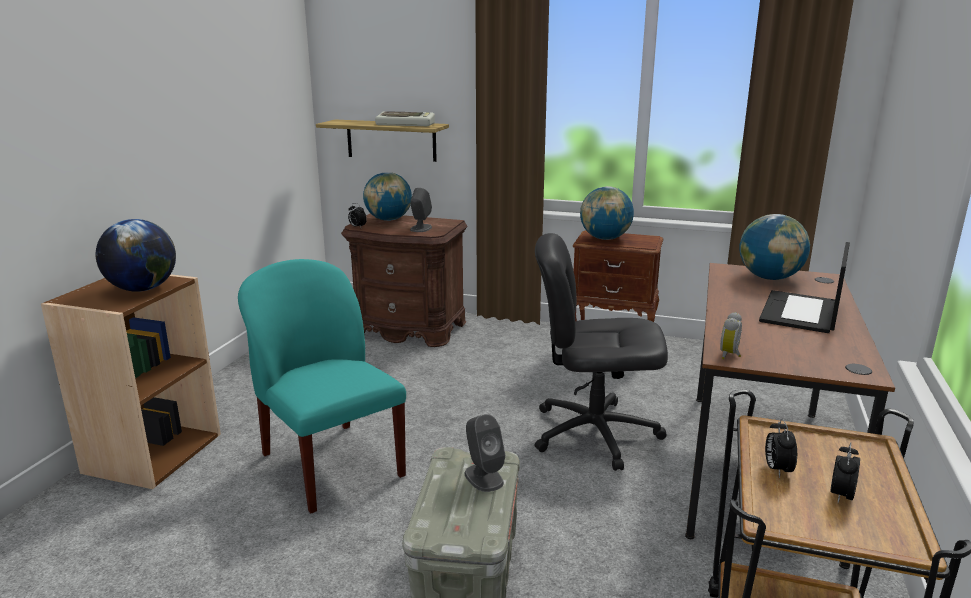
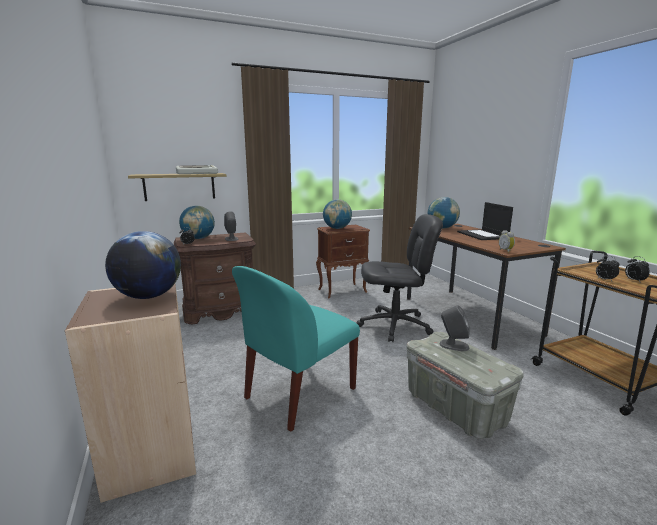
camera: 40 degrees left, 5 degrees down
turquoise chair [238,259,406,514] -> turquoise chair turned 60 degrees counterclockwise [232,266,360,432]
black office chair [534,233,668,471] -> black office chair turned 150 degrees counterclockwise [357,214,443,342]

